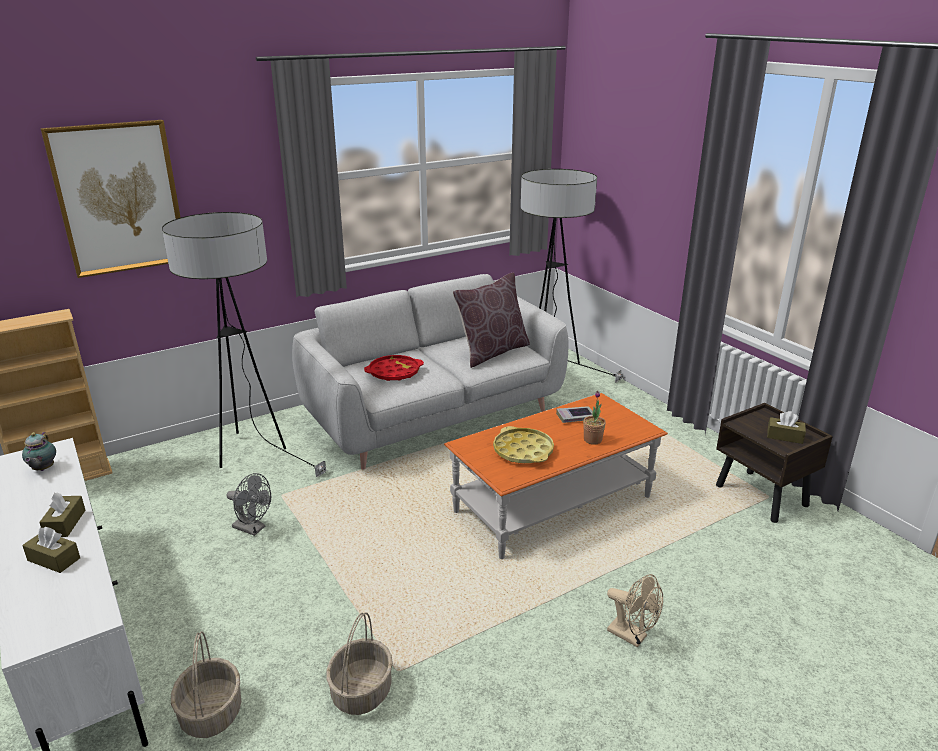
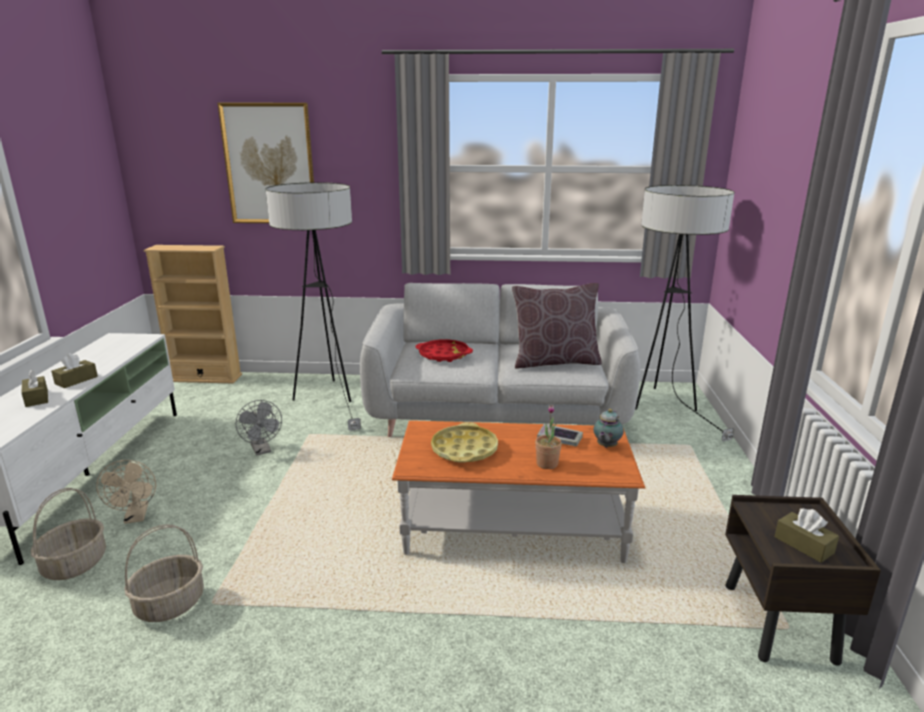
camera: 35 degrees right, 5 degrees down
teapot [22,432,56,471] -> teapot moved to [593,409,624,448]
beige fan [607,574,663,648] -> beige fan moved to [96,460,156,524]

